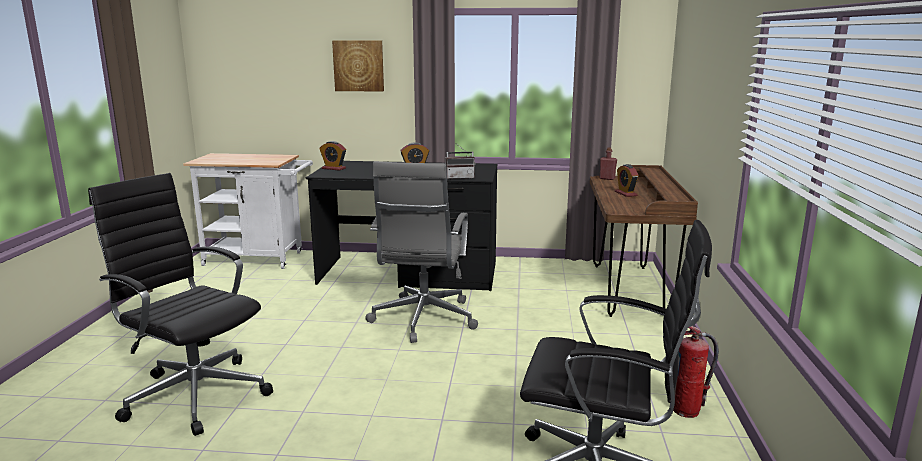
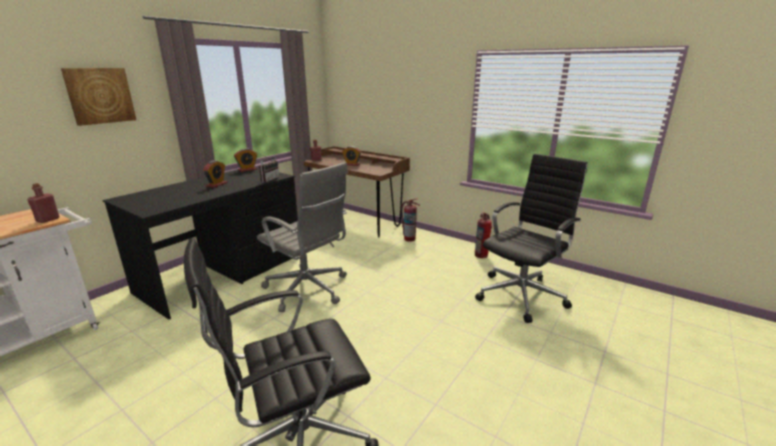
camera: 60 degrees left, 5 degrees up
alarm clock [319,141,346,171] -> alarm clock moved to [234,148,257,172]
none -> red bottle [27,183,60,223]
none -> fire extinguisher [401,199,420,242]

